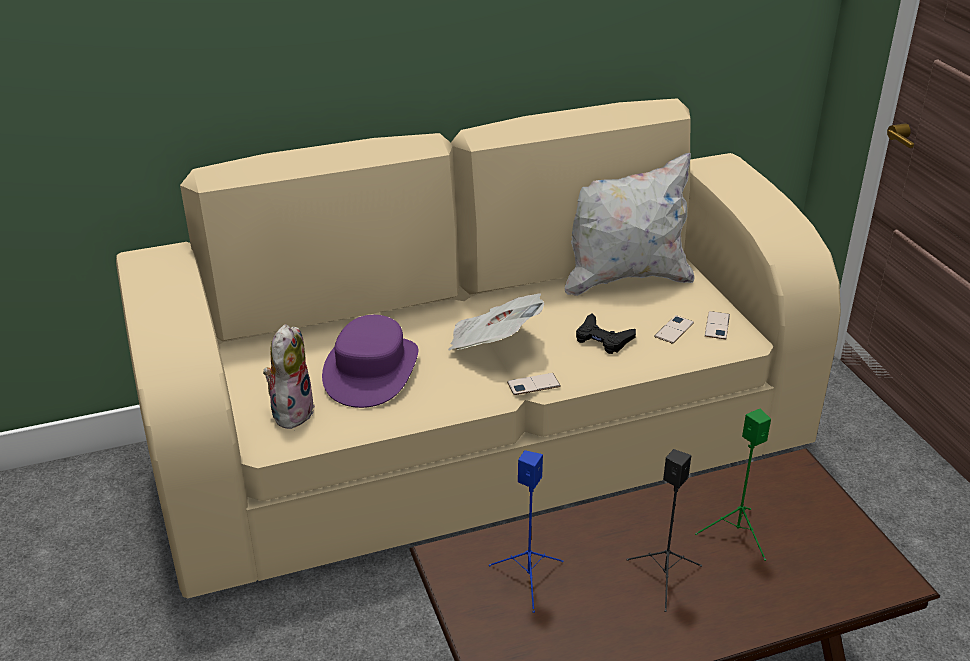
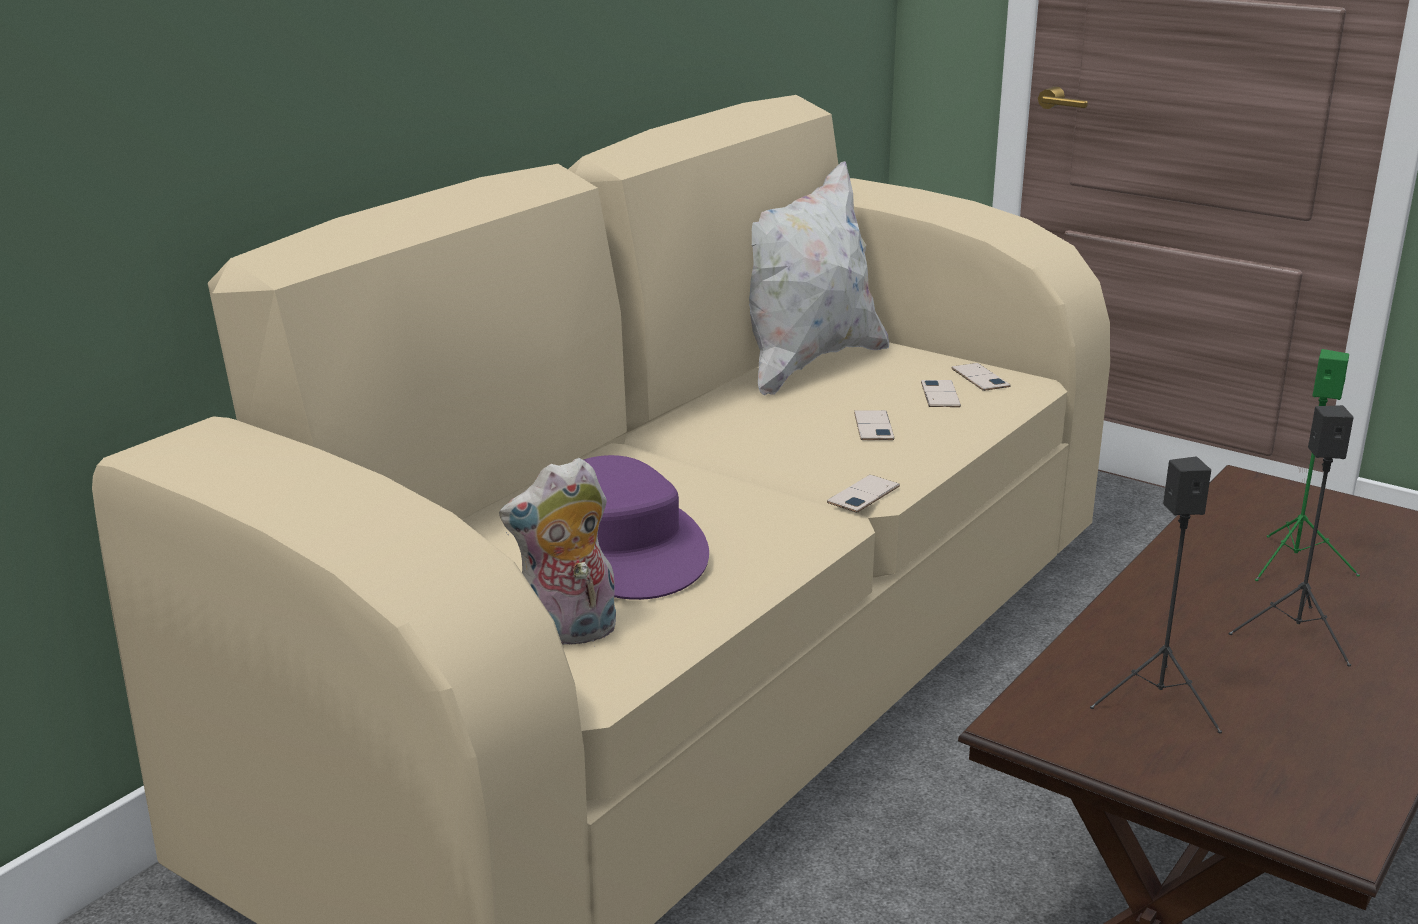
camera: 35 degrees left, 10 degrees down
plush toy [263,324,315,429] -> plush toy turned 90 degrees counterclockwise [499,458,616,644]
newspaper [448,293,545,351] -> none
blue speaker [489,450,563,613] -> black speaker [1090,456,1222,734]
black game controller [576,313,636,354] -> phone [854,410,894,440]

